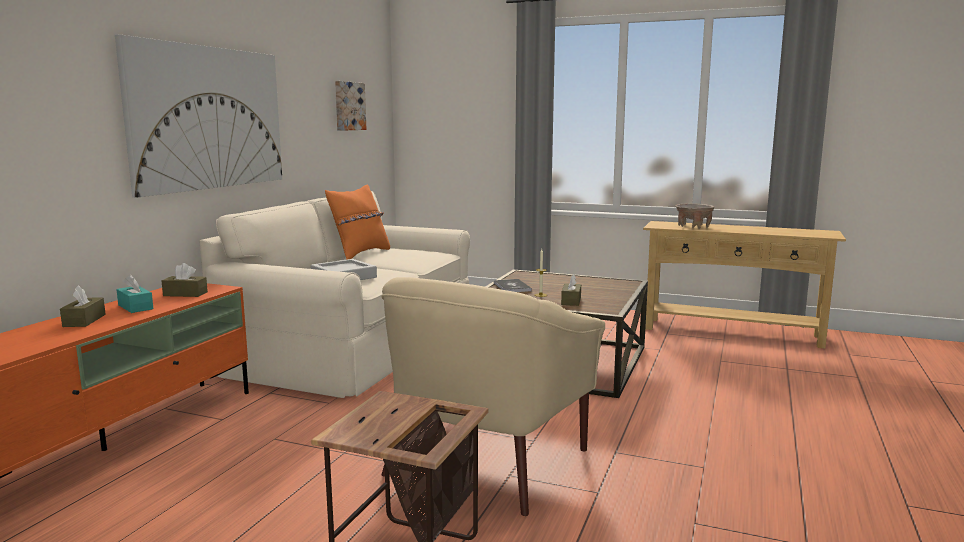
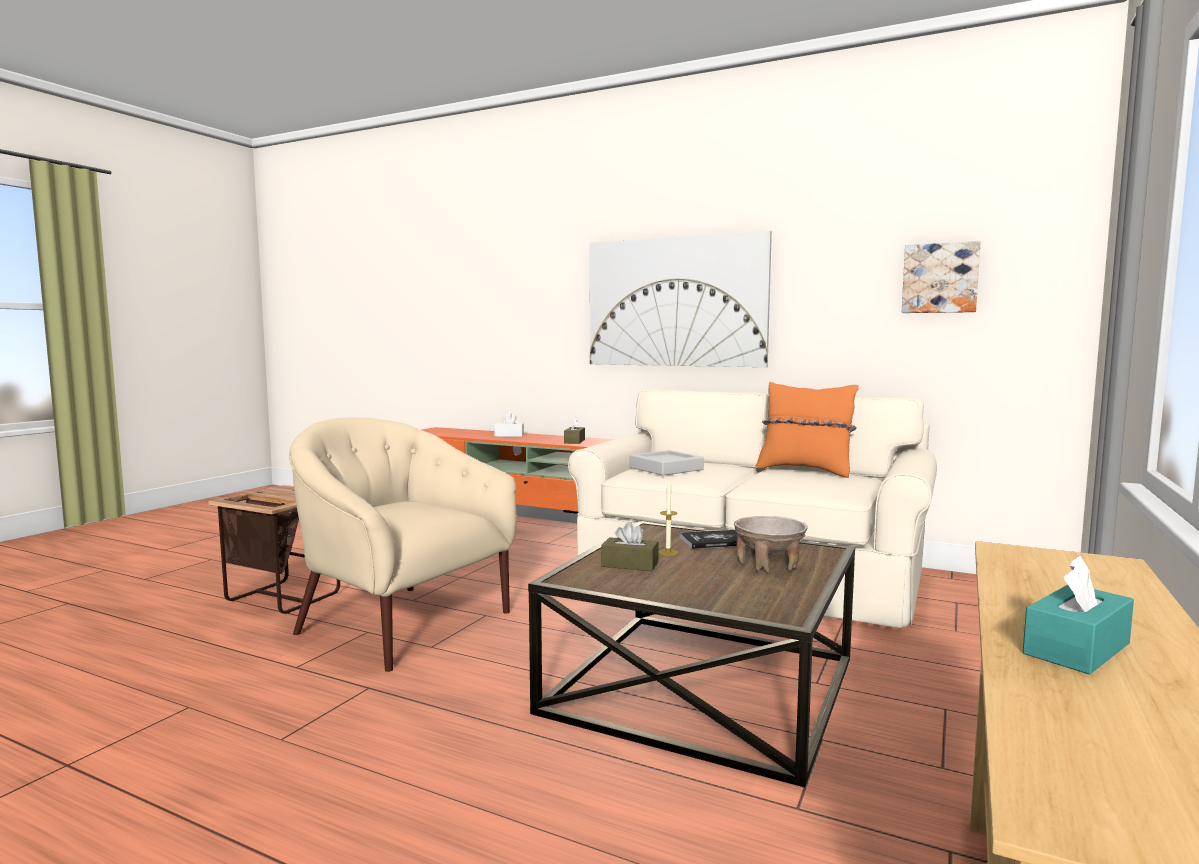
camera: 95 degrees right, 5 degrees down
brown tissue box [60,285,106,327] -> white tissue box [494,412,524,437]
turquoise tissue box [116,274,154,313] -> turquoise tissue box moved to [1023,556,1134,675]
beige bowl [676,203,714,229] -> beige bowl moved to [734,516,808,573]

